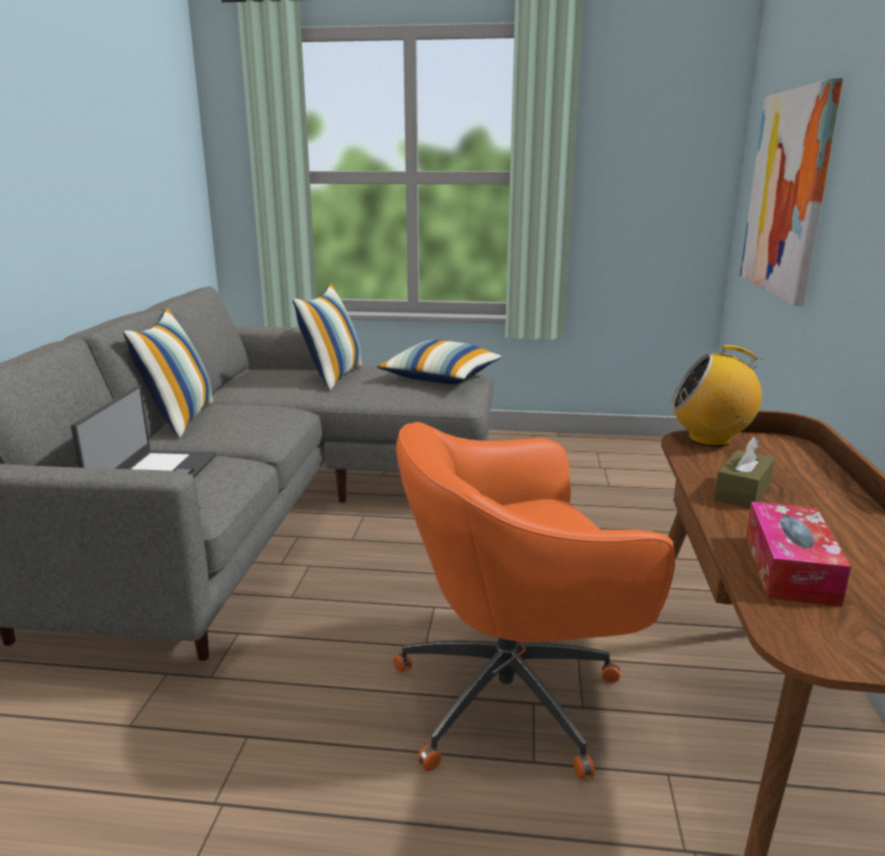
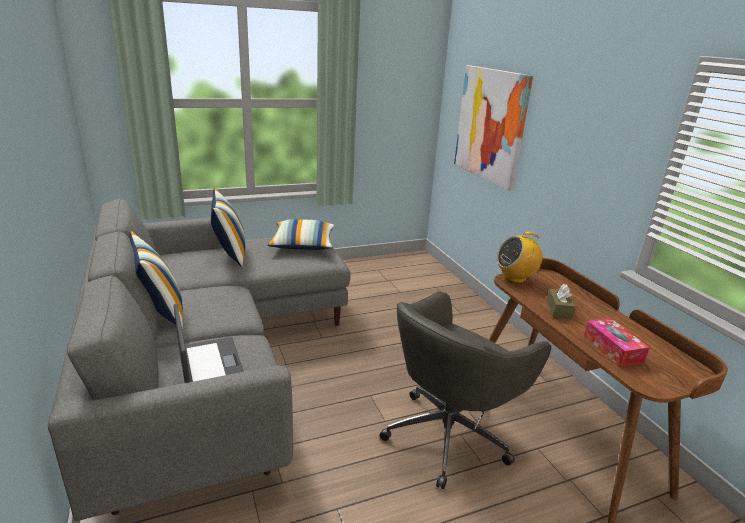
camera: 30 degrees left, 5 degrees up
orange office chair [393,422,675,780] -> grey office chair [380,292,551,489]

